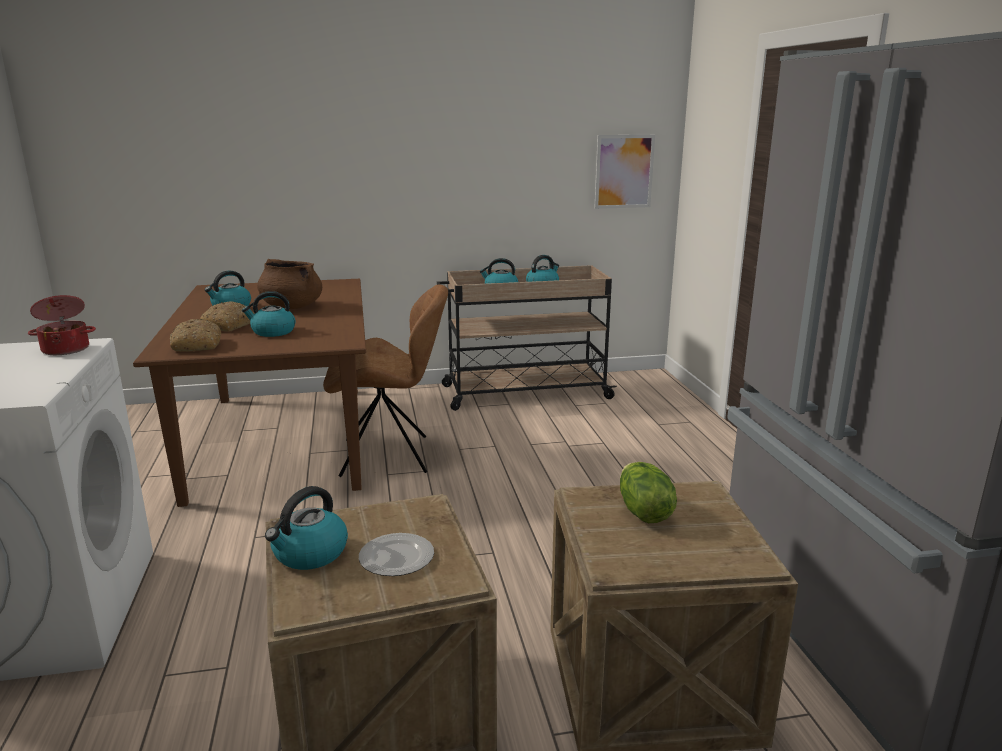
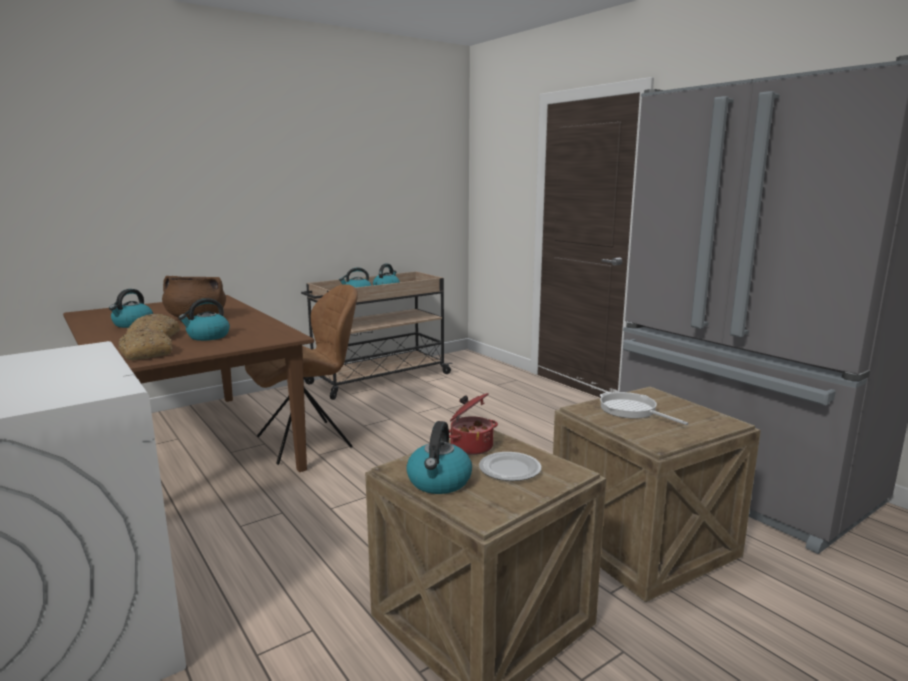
camera: 25 degrees left, 5 degrees down
cooking pot [28,295,96,355] -> cooking pot moved to [449,393,498,455]
picture [594,135,655,209] -> none
lettuce [620,462,677,523] -> frying pan [600,392,689,425]

